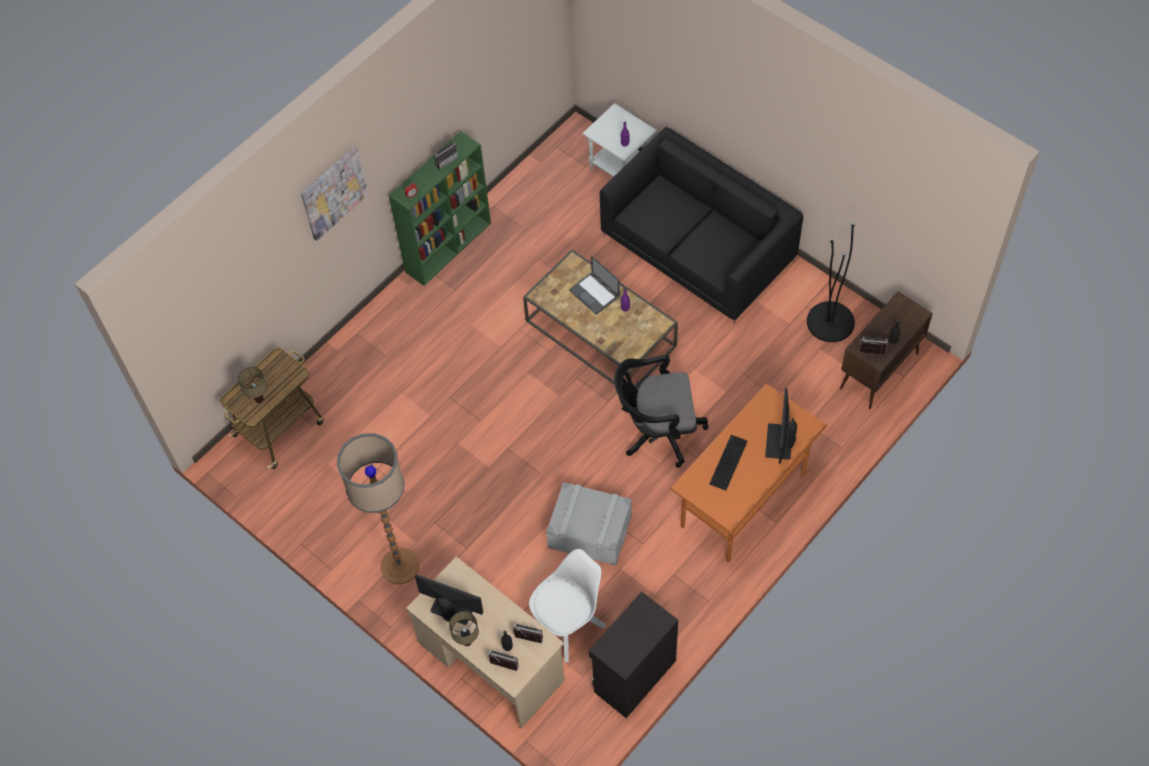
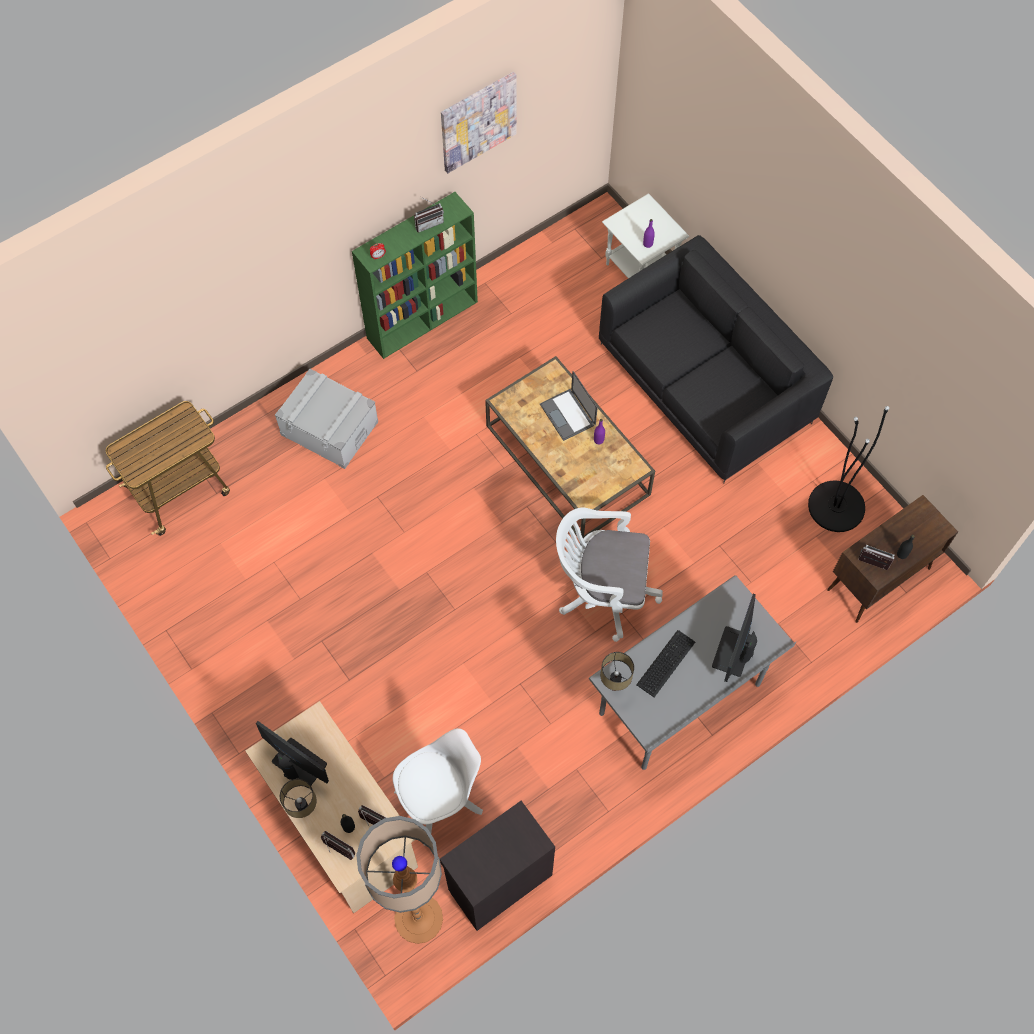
camera: 10 degrees right, 5 degrees up
table lamp [238,367,267,403] -> table lamp moved to [600,652,634,691]
picture [301,147,369,241] -> picture moved to [441,72,516,173]
floor lamp [337,433,419,584] -> floor lamp moved to [356,816,443,944]
grey storage box [546,482,632,566] -> grey storage box moved to [275,369,378,469]
black office chair [614,355,708,468] -> white office chair [556,507,663,642]
orange desk [670,383,827,562] -> grey desk [589,575,796,770]

